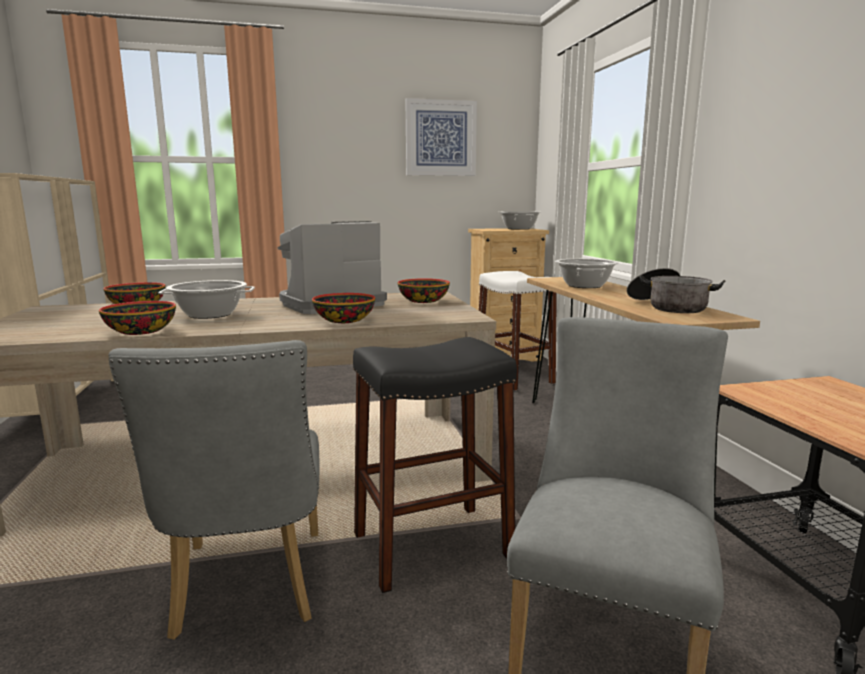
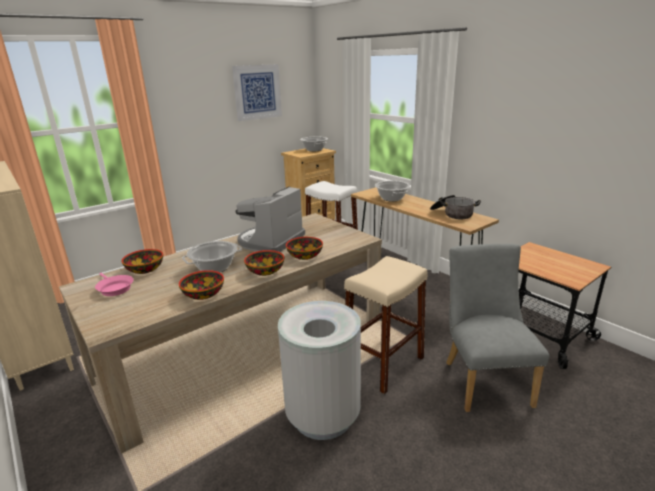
camera: 25 degrees left, 10 degrees up
grey chair [108,340,320,640] -> grey trash can [278,301,361,440]
black stool [353,337,517,593] -> beige stool [344,256,428,394]
bowl [398,278,450,303] -> bowl moved to [244,250,284,276]
none -> pink frying pan [95,273,134,296]

